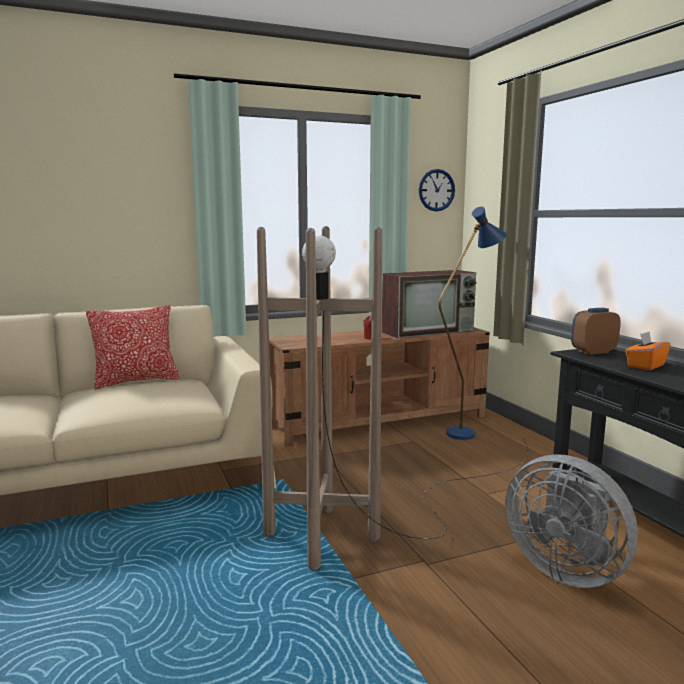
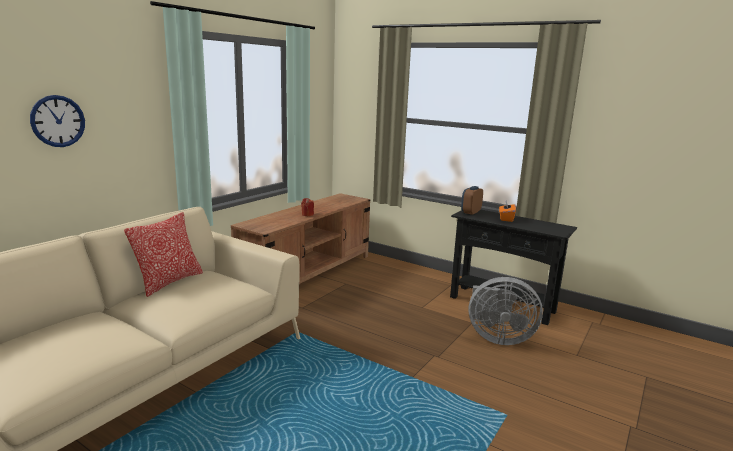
camera: 35 degrees left, 5 degrees up
brown floor lamp [257,226,528,570] -> none
television [382,270,477,338] -> none
wall clock [419,169,455,212] -> wall clock moved to [30,95,85,147]
blue floor lamp [439,207,507,440] -> none

